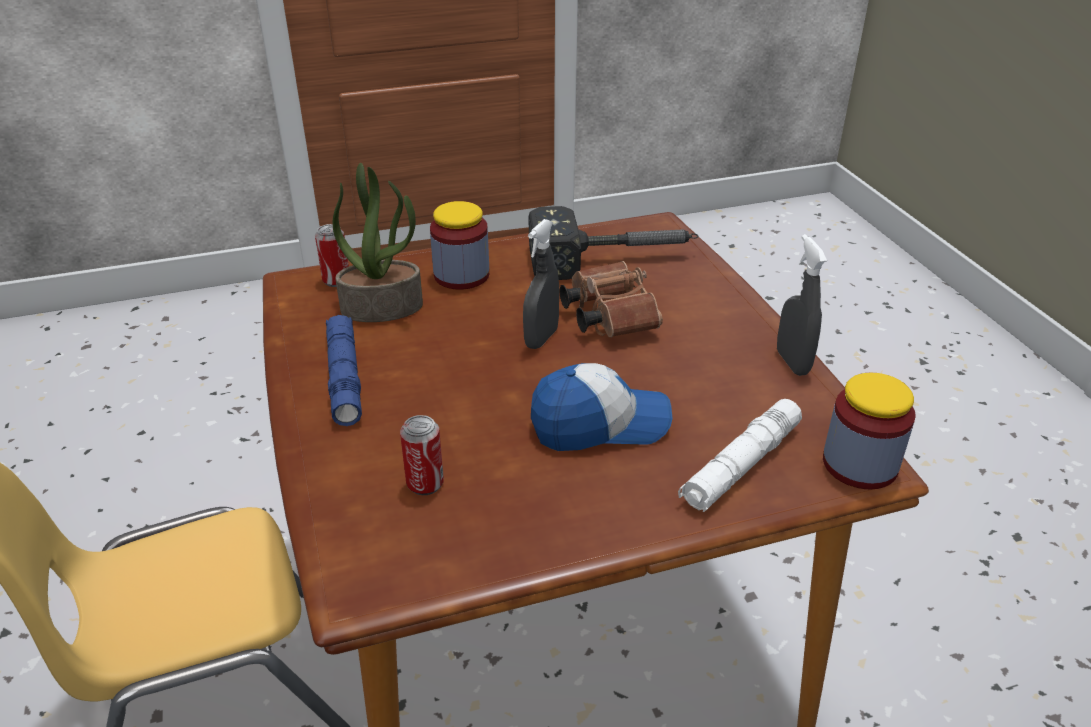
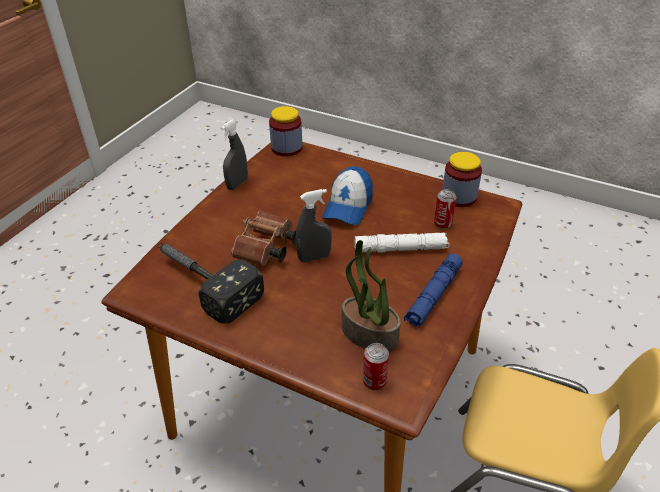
camera: 135 degrees left, 5 degrees up
jar [430,201,489,290] -> jar moved to [442,152,482,207]
cap [531,363,673,451] -> cap turned 105 degrees counterclockwise [322,166,373,225]
white flashlight [678,399,802,512] -> white flashlight moved to [355,232,449,253]

